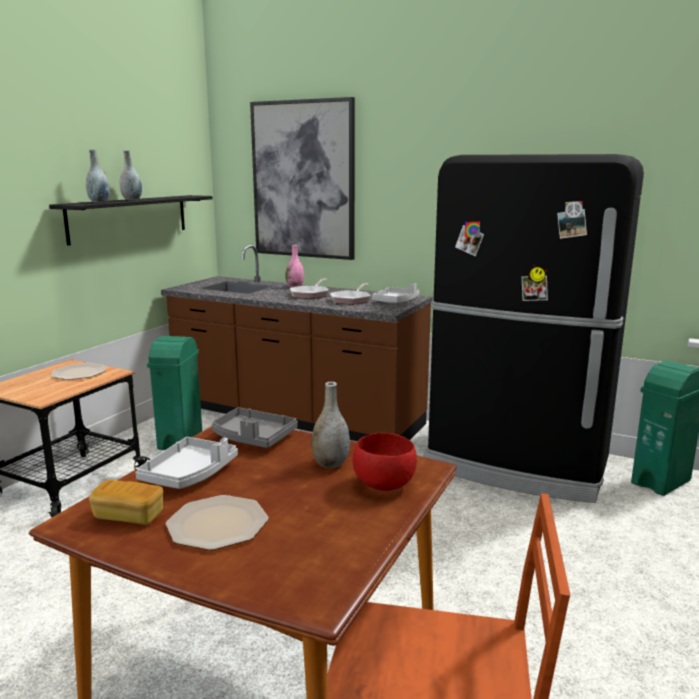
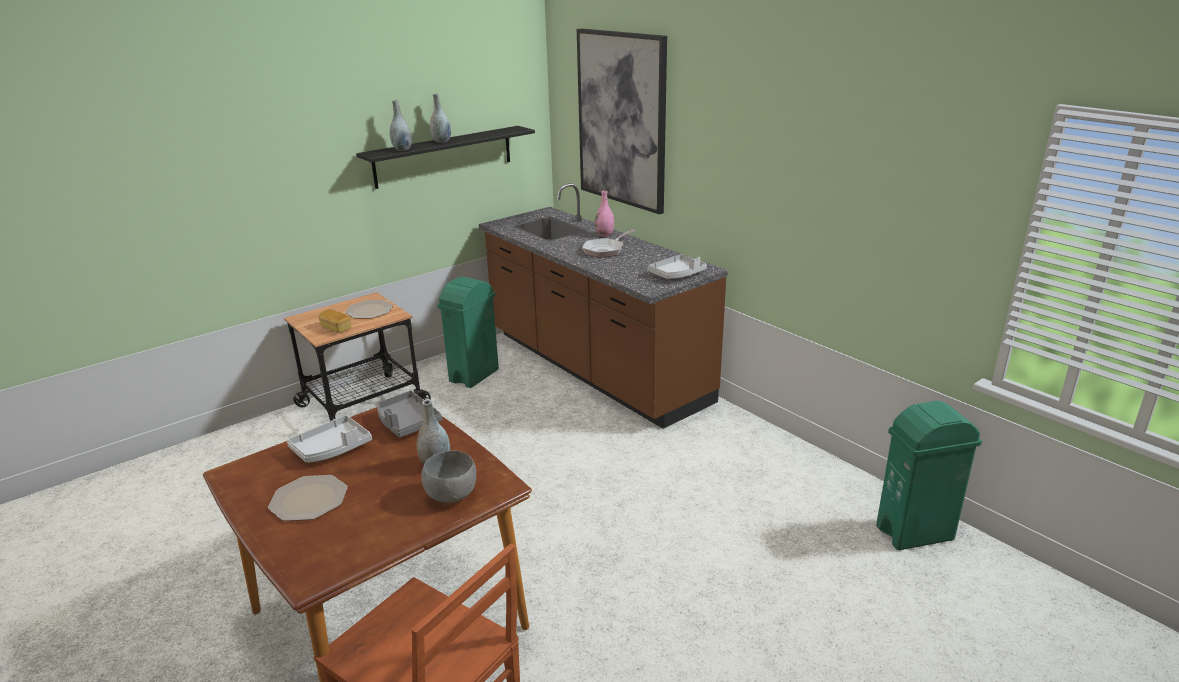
camera: 25 degrees right, 10 degrees up
bread [89,480,163,525] -> bread moved to [318,309,351,333]
frying pan [330,283,370,305] -> none
red bowl [353,433,417,491] -> grey bowl [421,451,476,503]
black fridge [423,154,644,503] -> none

